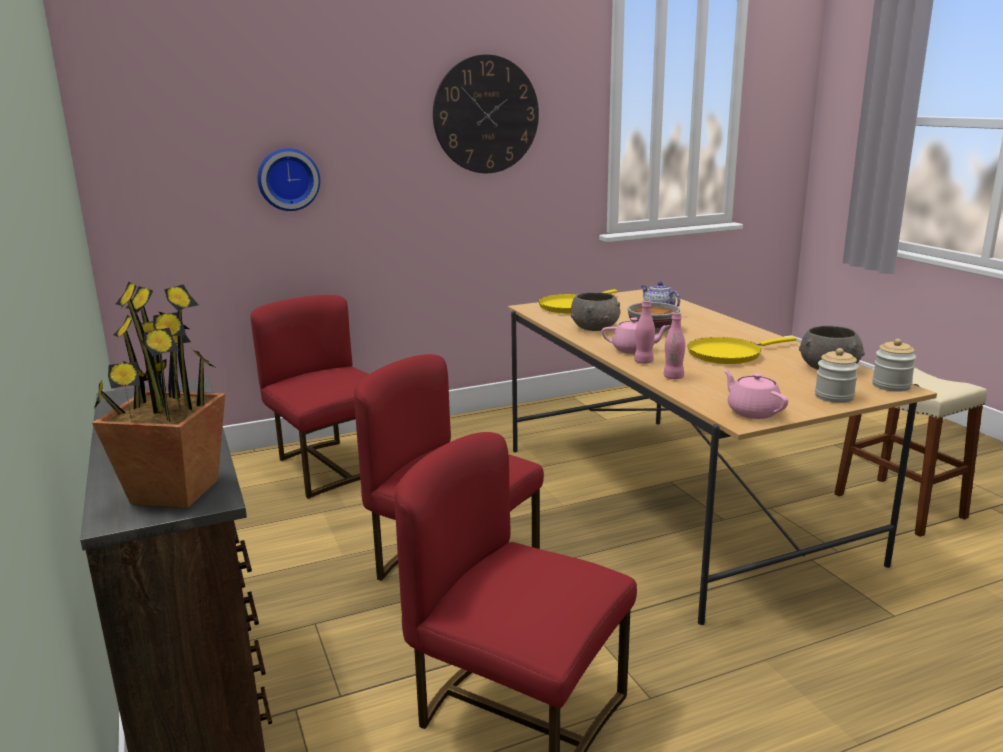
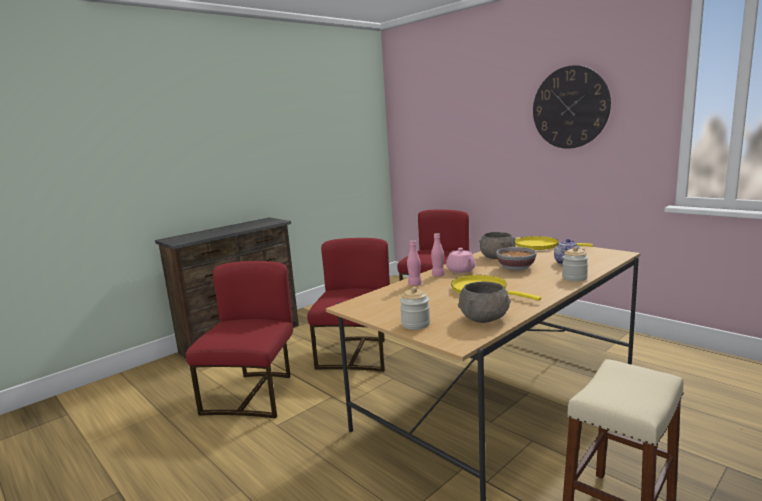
camera: 70 degrees right, 5 degrees down
potted plant [92,282,225,508] -> none
wall clock [258,148,320,211] -> none
pink teapot [723,370,788,419] -> none
jar [872,339,916,392] -> jar moved to [562,246,588,281]

